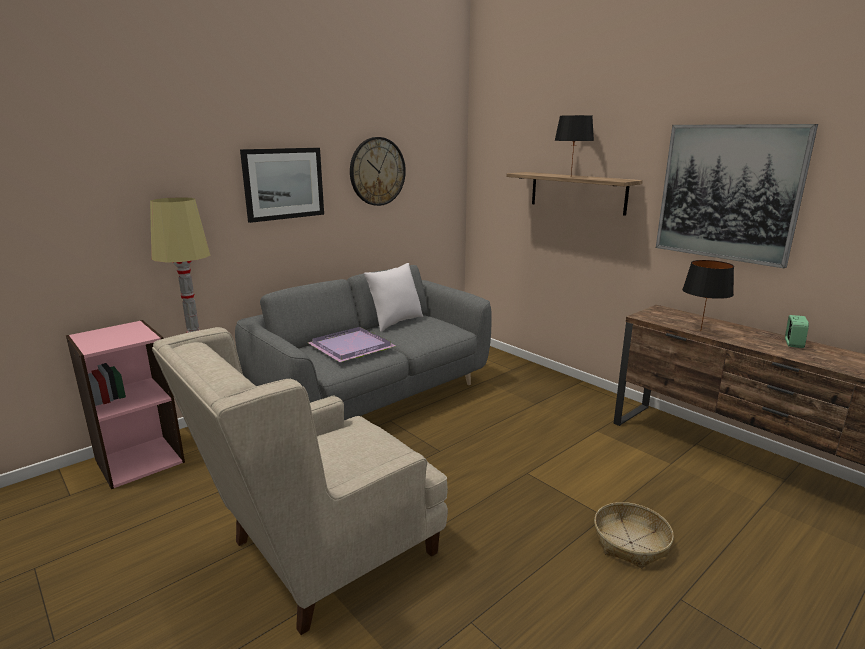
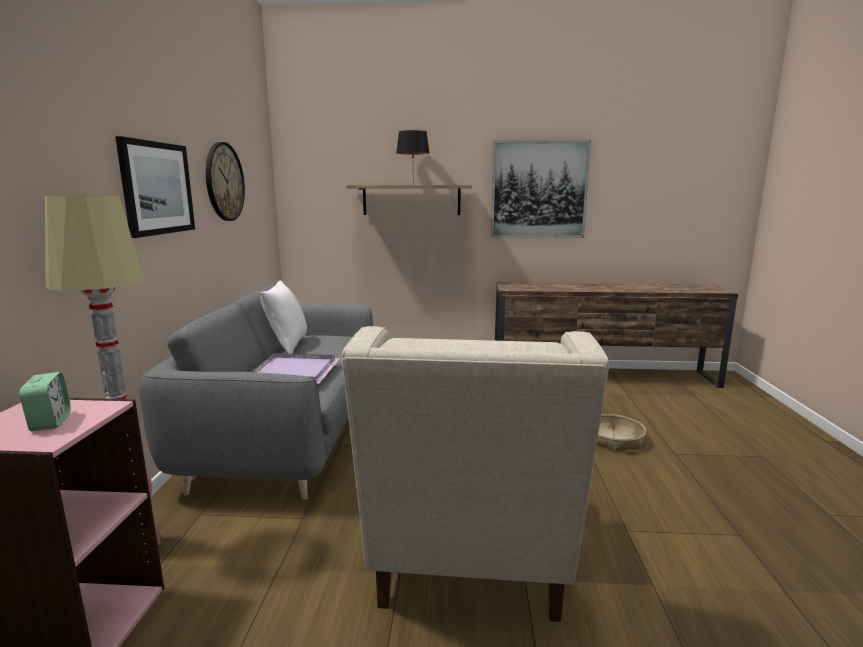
camera: 45 degrees left, 5 degrees down
black table lamp [682,260,734,332] -> none
alarm clock [785,315,809,348] -> alarm clock moved to [19,372,71,431]

